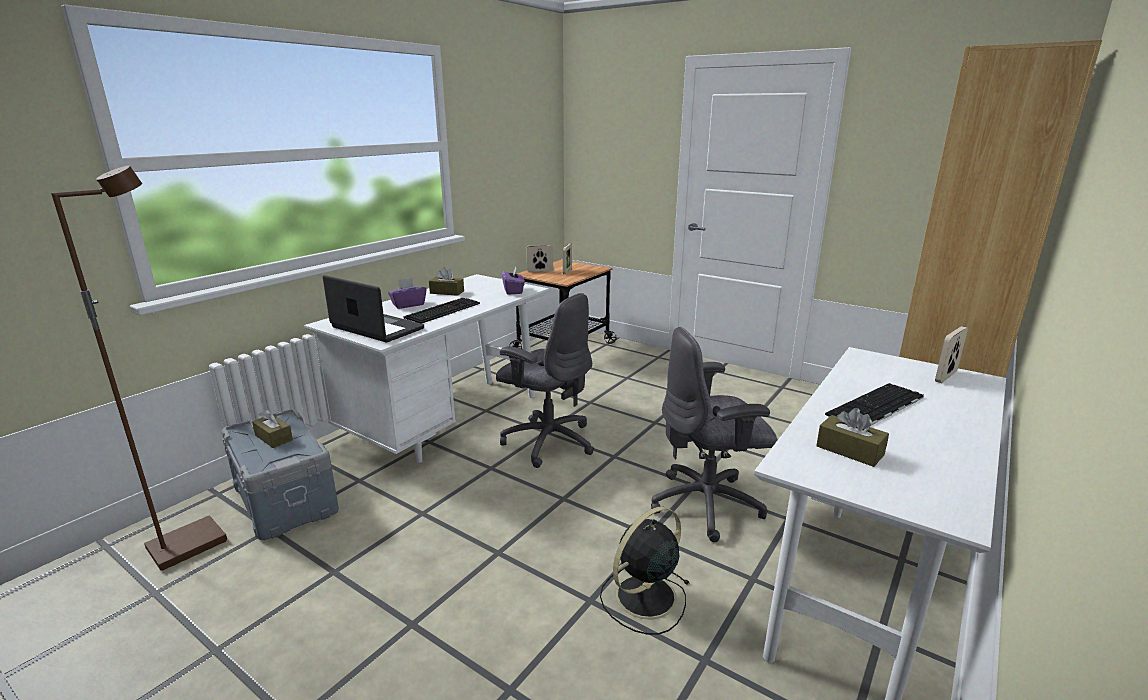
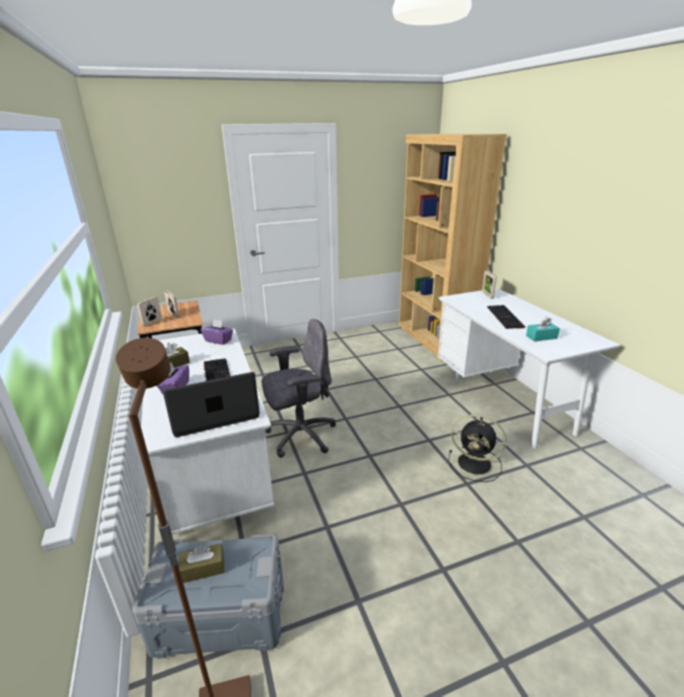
camera: 55 degrees left, 5 degrees up
black fan [600,507,689,635] -> black fan turned 60 degrees counterclockwise [448,414,507,482]
grey office chair [651,327,777,542] -> none
brown tissue box [816,408,889,467] -> turquoise tissue box [526,317,560,341]

